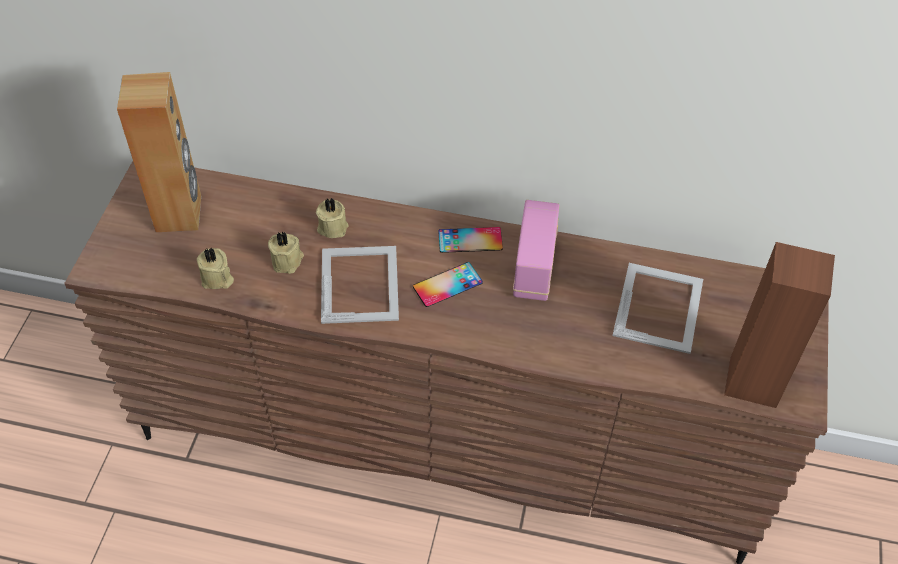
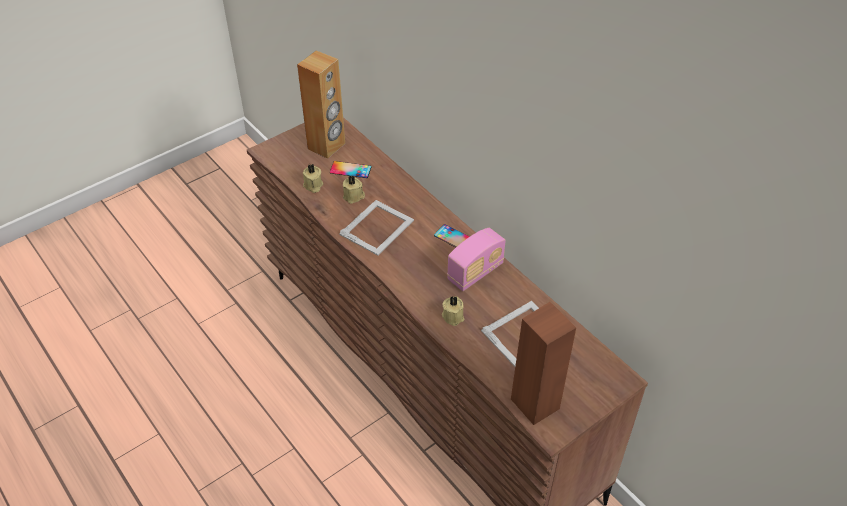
camera: 40 degrees right, 5 degrees down
beige candle [316,198,348,238] -> beige candle moved to [442,296,464,326]
phone [413,262,483,307] -> phone moved to [330,161,372,178]

